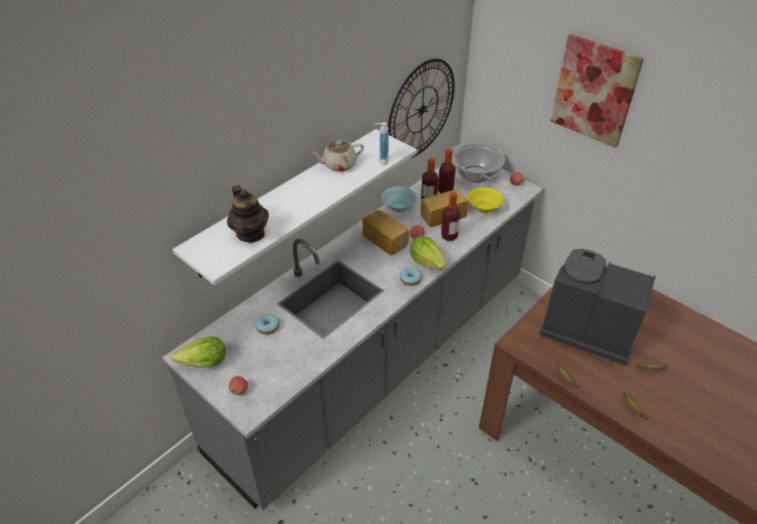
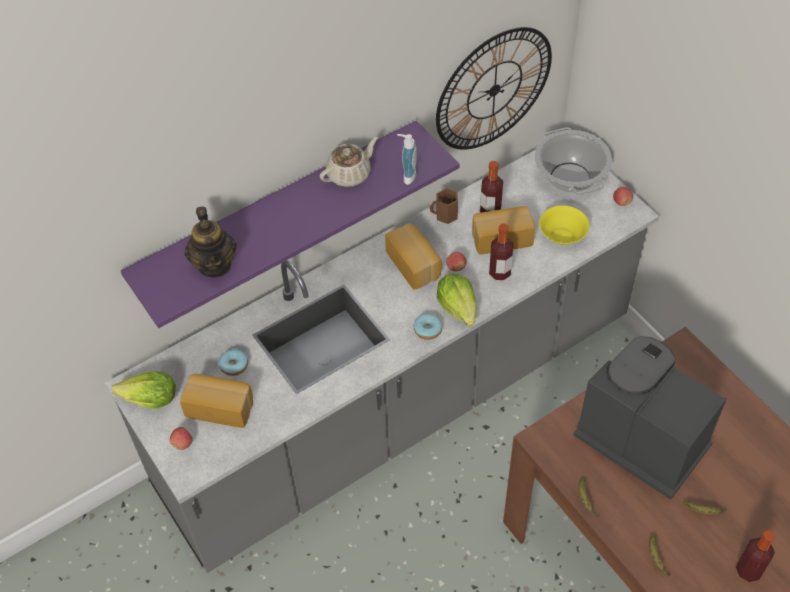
camera: 15 degrees right, 10 degrees up
white shelf [172,129,417,285] -> purple shelf [121,120,460,328]
beige teapot [311,140,364,172] -> beige teapot turned 150 degrees clockwise [320,137,378,187]
turquoise bowl [381,186,417,213] -> brown mug [430,188,458,224]
bottle [438,149,456,194] -> bottle moved to [736,530,775,582]
picture [551,34,644,148] -> none
none -> bread [180,374,253,428]

